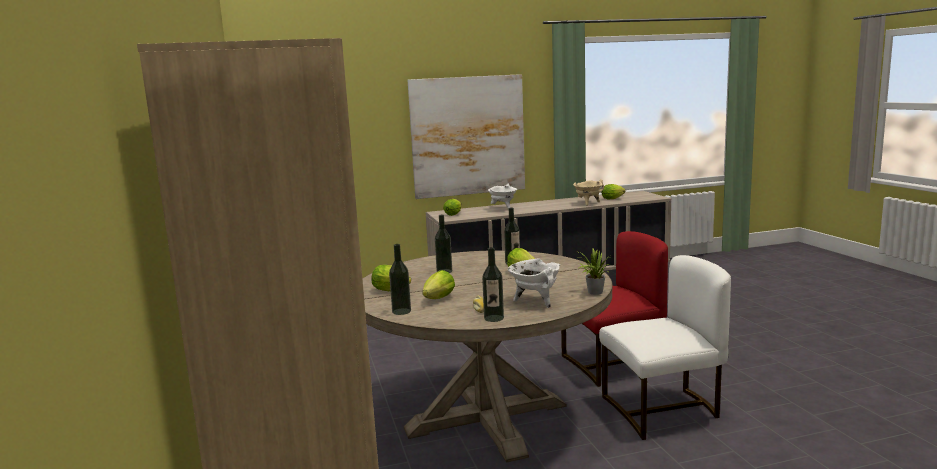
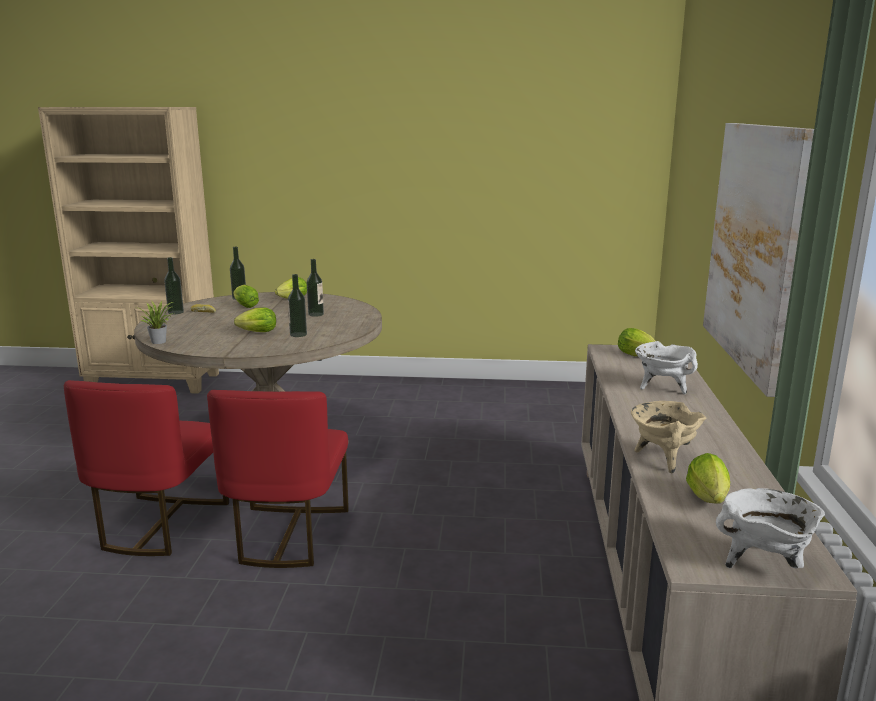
camera: 110 degrees right, 5 degrees up
white cooking pot [508,258,560,308] -> white cooking pot moved to [716,488,825,568]
white chair [599,255,731,440] -> red chair [64,380,229,556]

